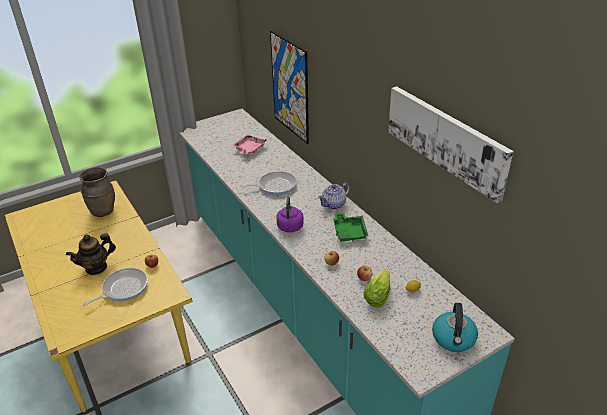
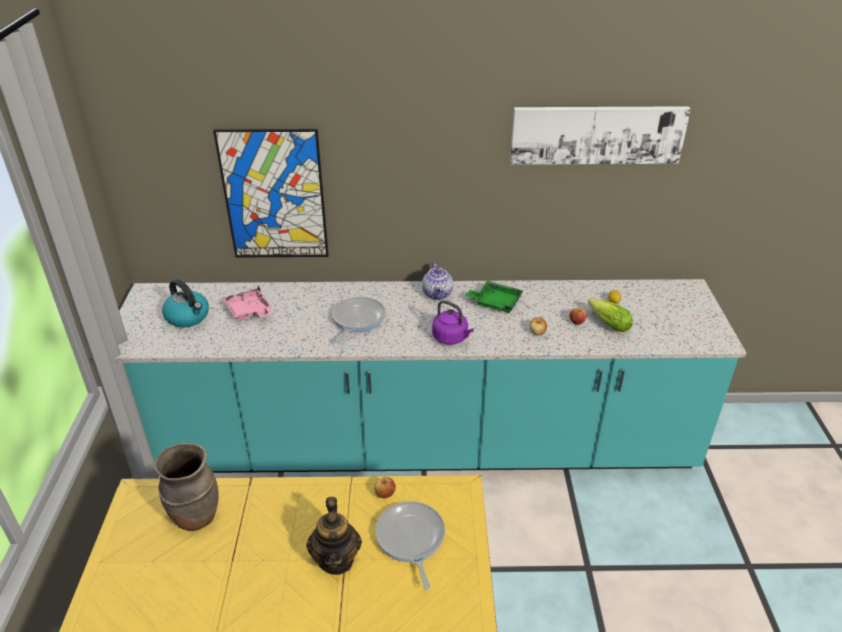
camera: 60 degrees left, 0 degrees up
kettle [432,303,478,352] -> kettle moved to [162,279,209,327]

